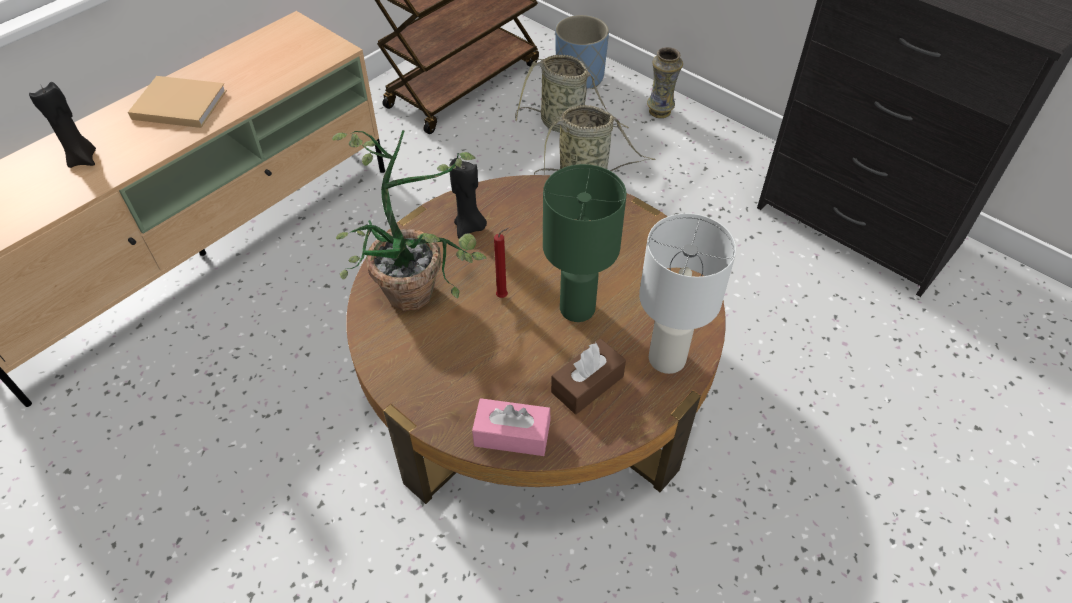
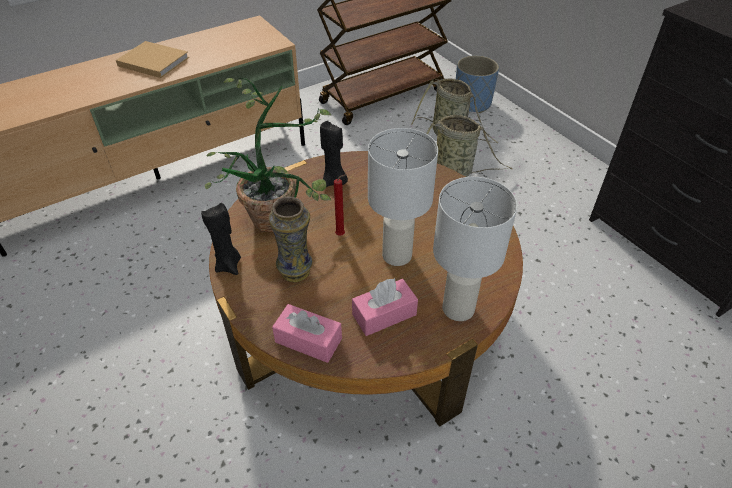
camera: 15 degrees right, 5 degrees down
black candle [29,82,96,168] -> black candle moved to [201,203,241,275]
green table lamp [543,164,626,322] -> white table lamp [368,128,438,266]
brown tissue box [551,339,626,414] -> pink tissue box [352,278,418,336]
vase [647,47,683,118] -> vase moved to [269,196,313,282]

